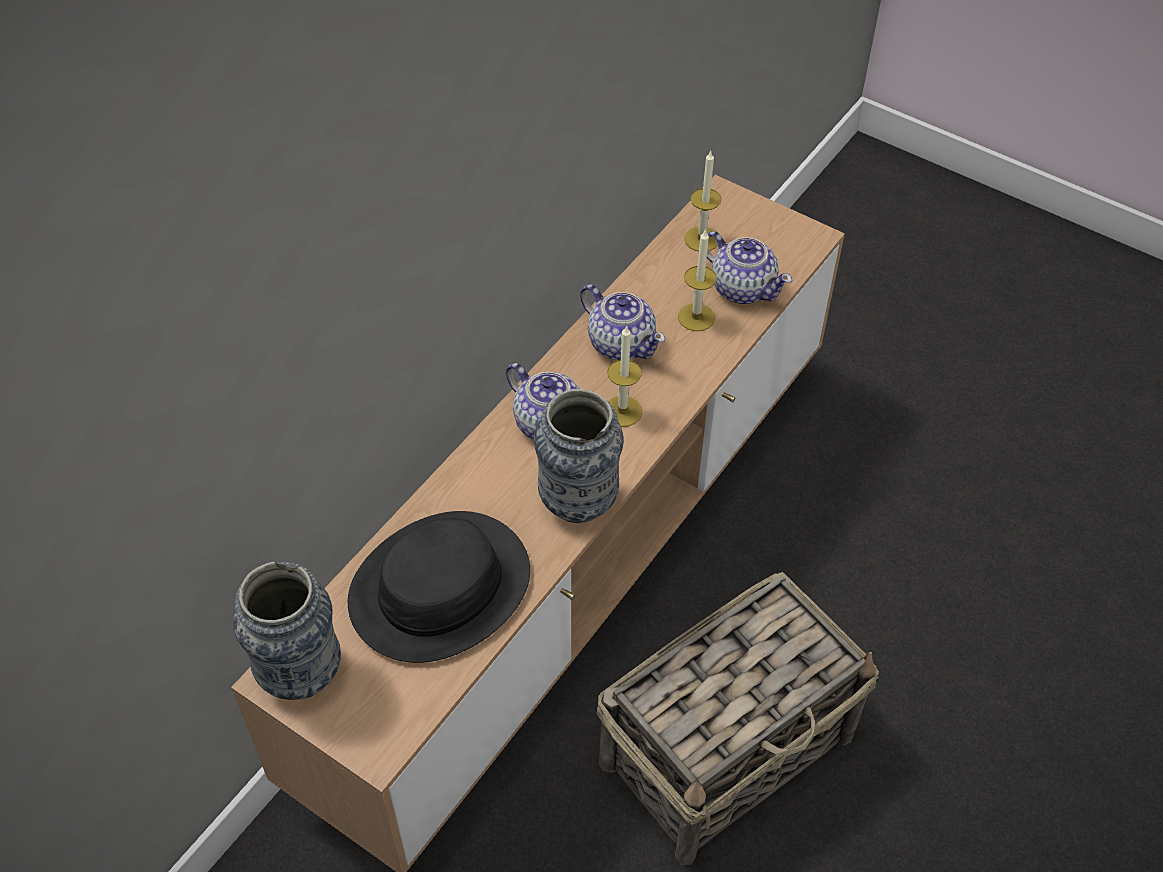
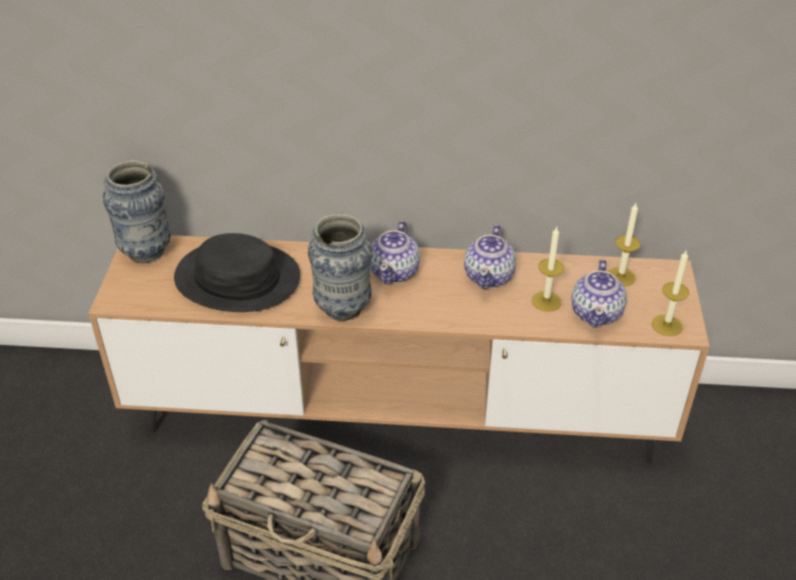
camera: 60 degrees right, 10 degrees down
candle [607,325,642,427] -> candle moved to [652,251,689,336]

